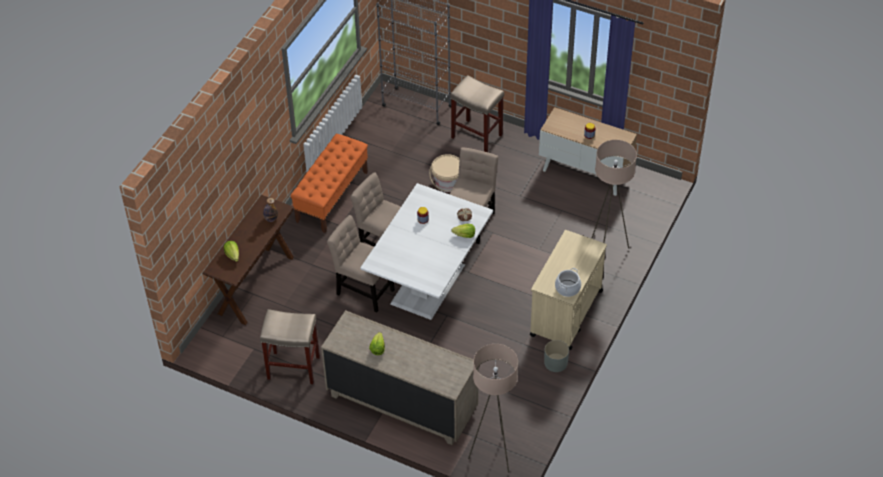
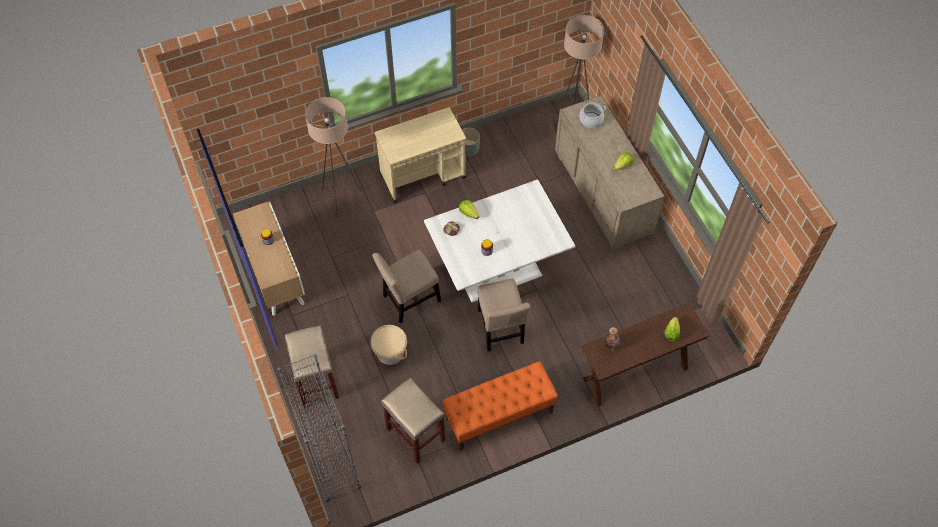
camera: 140 degrees left, 10 degrees up
beige stool [260,309,320,384] -> beige stool moved to [381,378,446,464]
beige chair [327,215,395,312] -> none
cooking pot [555,268,581,297] -> cooking pot moved to [580,103,606,128]

